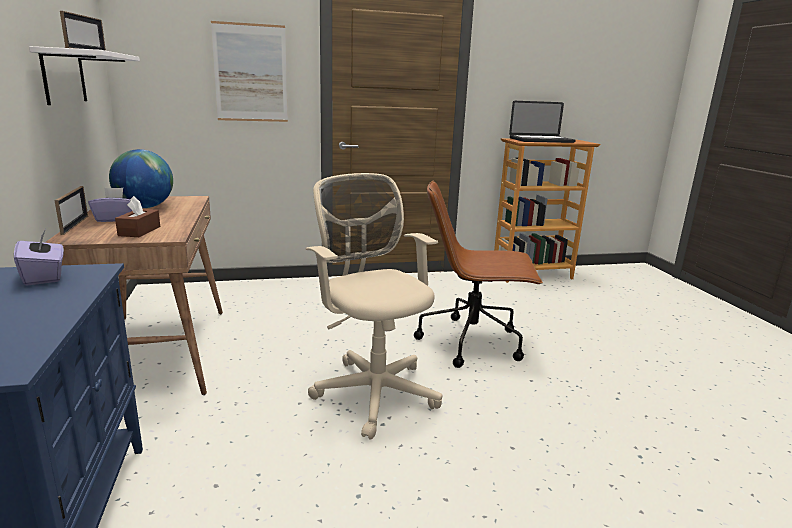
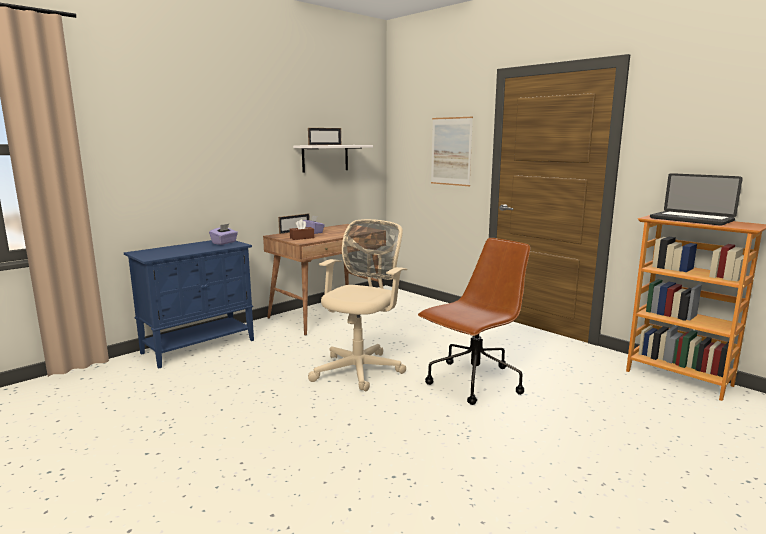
camera: 60 degrees right, 5 degrees down
globe [109,149,173,208] -> none
brown office chair [414,181,543,368] -> brown office chair turned 75 degrees clockwise [418,238,530,405]

